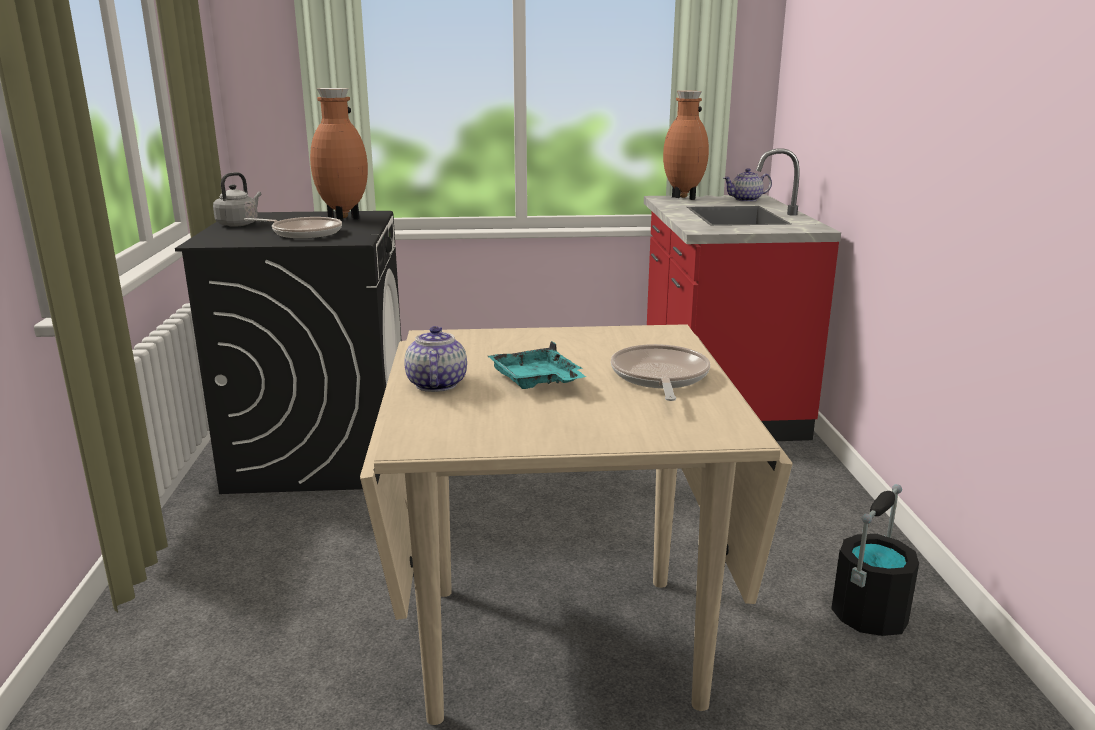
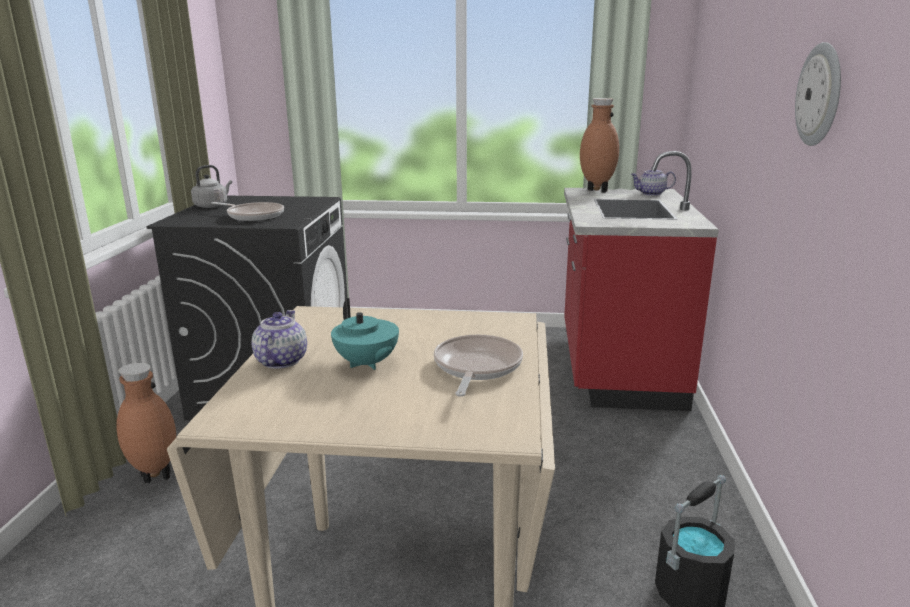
camera: 10 degrees right, 0 degrees up
brown vase [310,88,368,220] -> brown vase moved to [116,363,176,483]
turquoise tray [488,341,586,389] -> turquoise teapot [331,298,399,370]
none -> wall clock [795,42,841,146]

